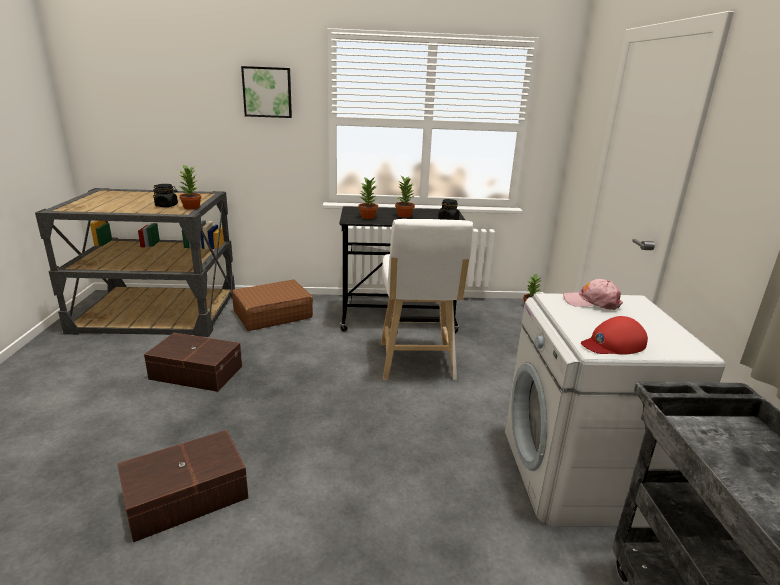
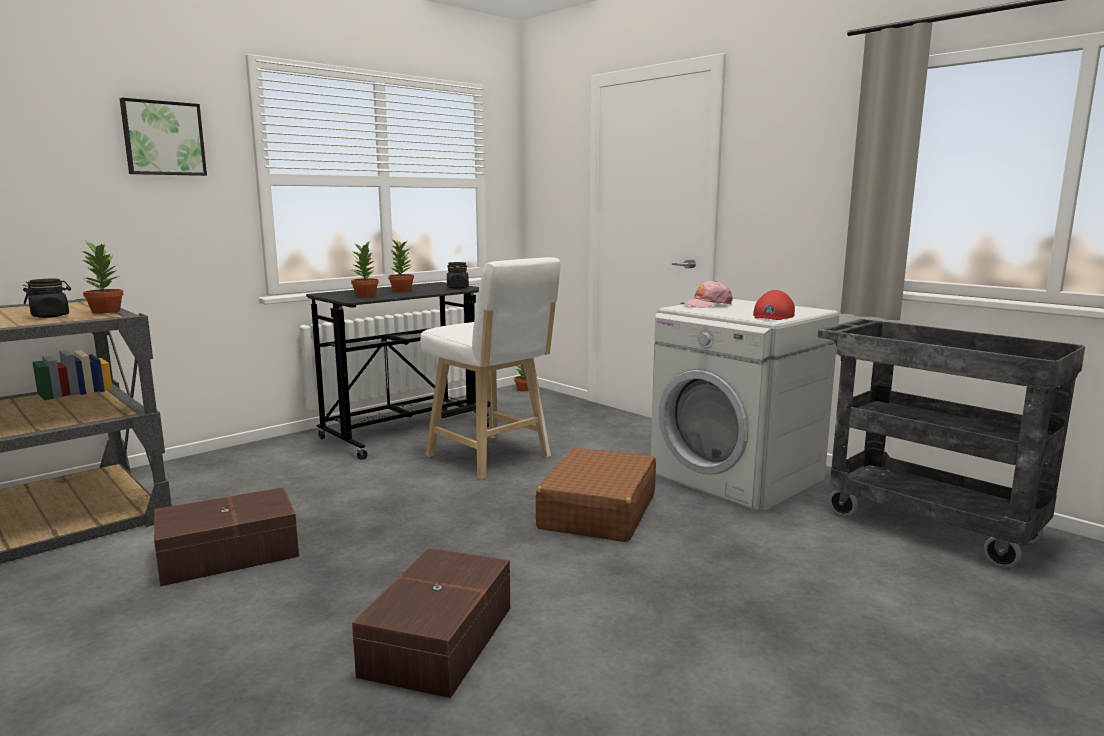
camera: 40 degrees left, 10 degrees down
brown suitcase [232,279,313,331] -> brown suitcase moved to [536,448,656,542]

